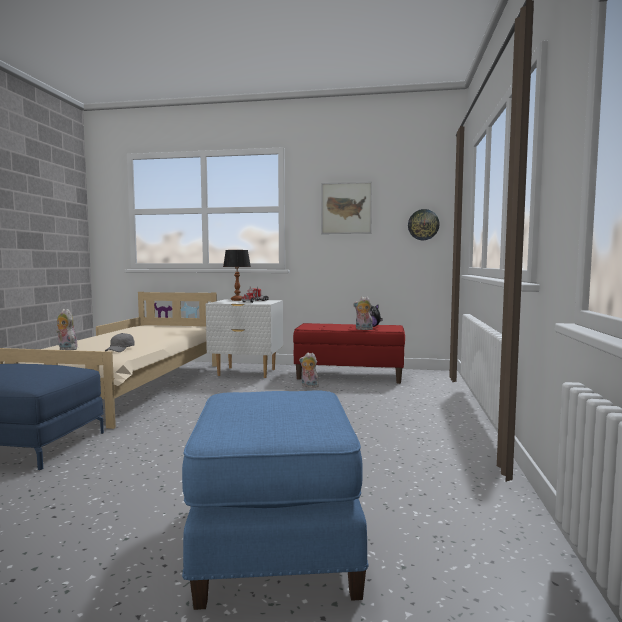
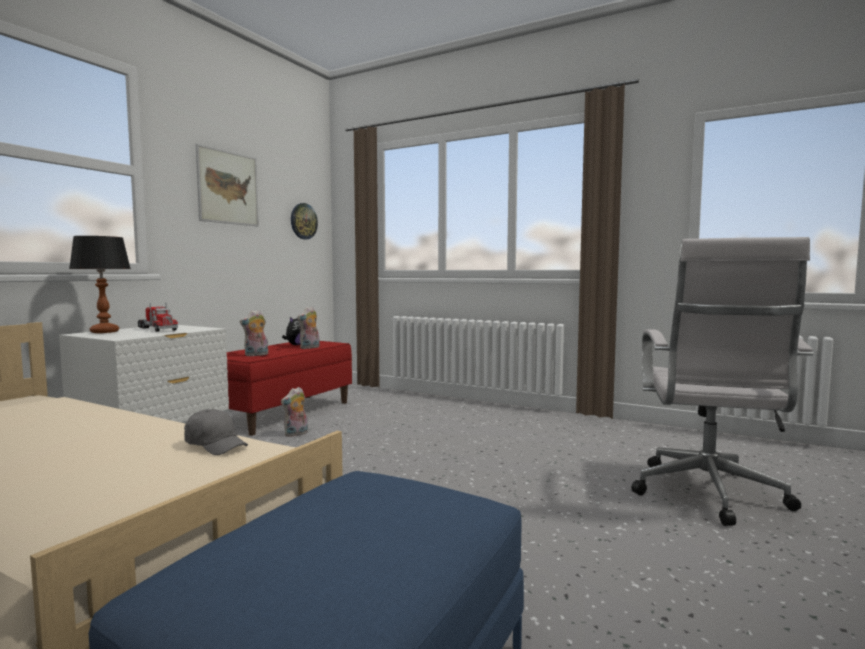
camera: 70 degrees left, 0 degrees up
plush toy [56,309,78,350] -> plush toy moved to [240,310,268,356]
blue ottoman [182,391,369,610] -> white office chair [631,237,814,526]

